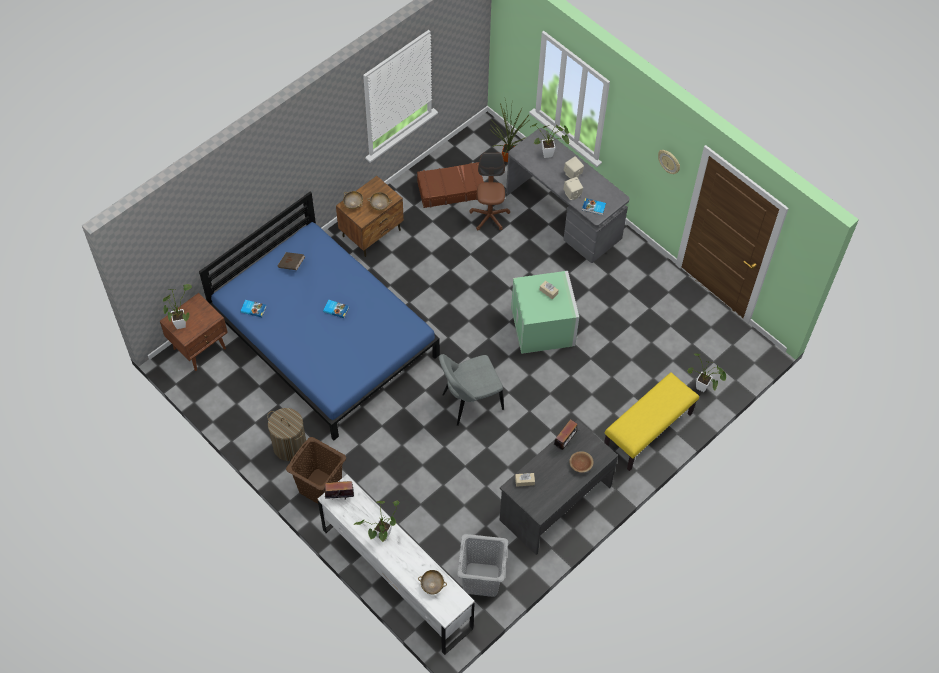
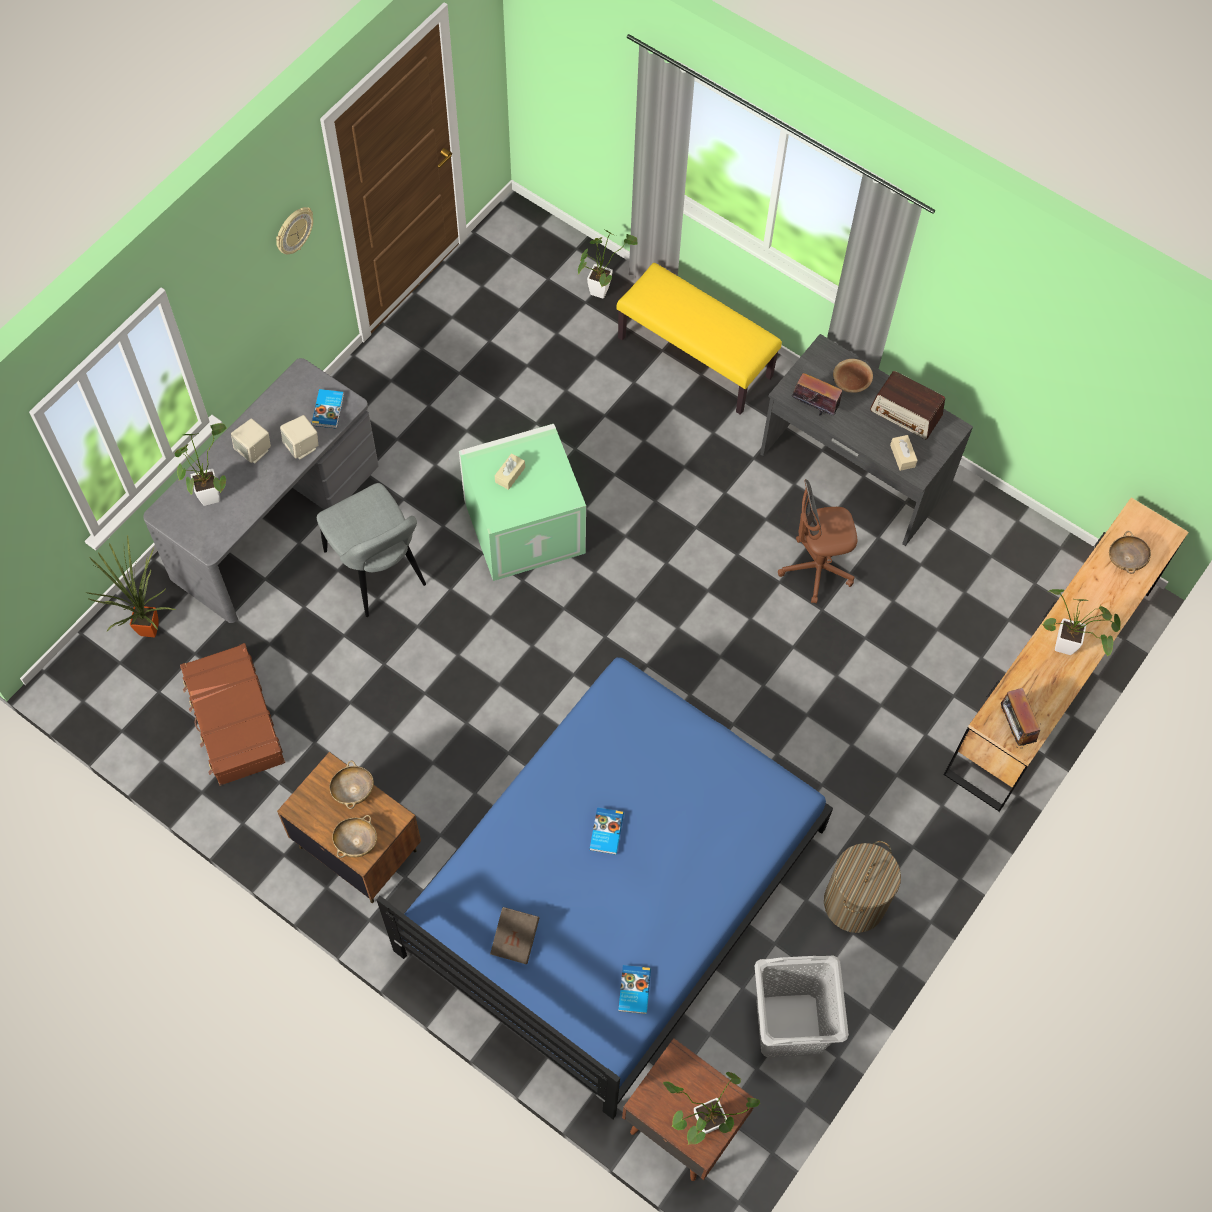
camera: 100 degrees left, 5 degrees up
brown laundry basket [286,437,346,504] -> none
white dresser [318,475,475,655] -> brown dresser [944,498,1189,812]
grey chair [439,354,504,426] -> grey chair moved to [317,483,426,617]
grey laundry basket [457,534,508,597] -> grey laundry basket moved to [755,956,849,1058]
brown office chair [469,153,510,230] -> brown office chair moved to [778,479,857,604]
none -> radio [870,371,945,439]

